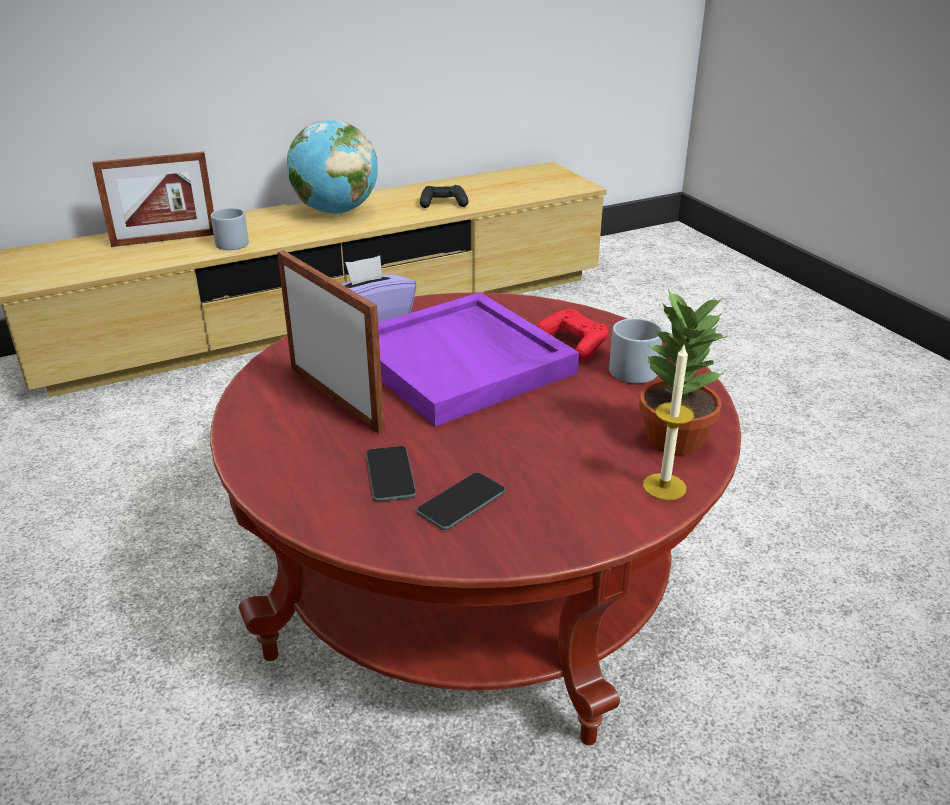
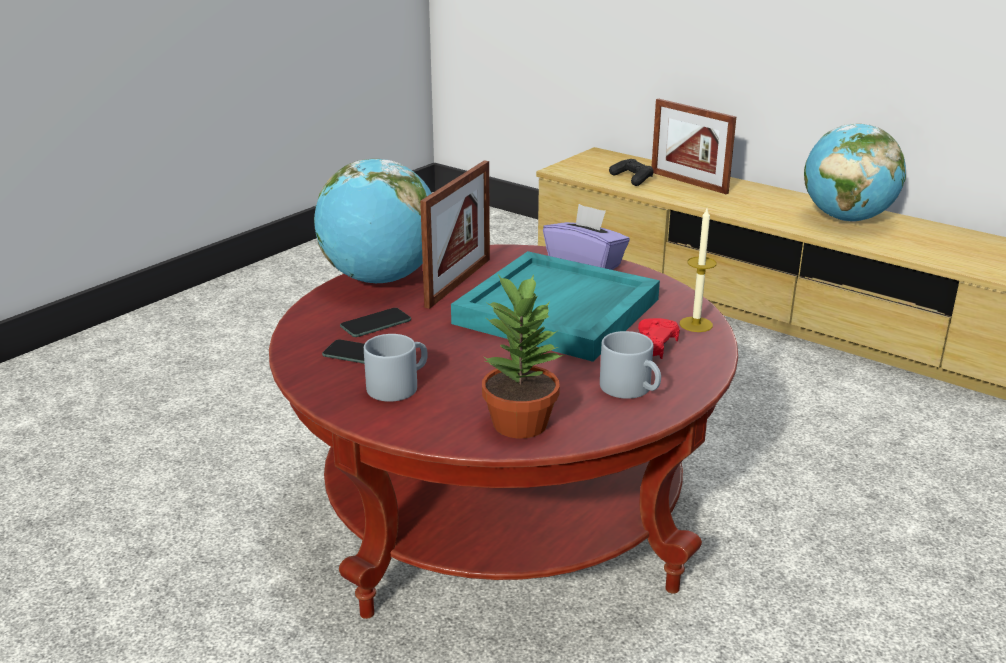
camera: 65 degrees right, 5 degrees down
grey mug [211,208,249,250] -> grey mug moved to [364,334,428,402]
purple tray [378,292,579,427] -> turquoise tray [451,251,660,362]
black game controller [420,185,469,208] -> black game controller moved to [609,159,654,186]
candle [643,343,694,501] -> candle moved to [680,209,717,332]
none -> globe [314,159,432,283]

